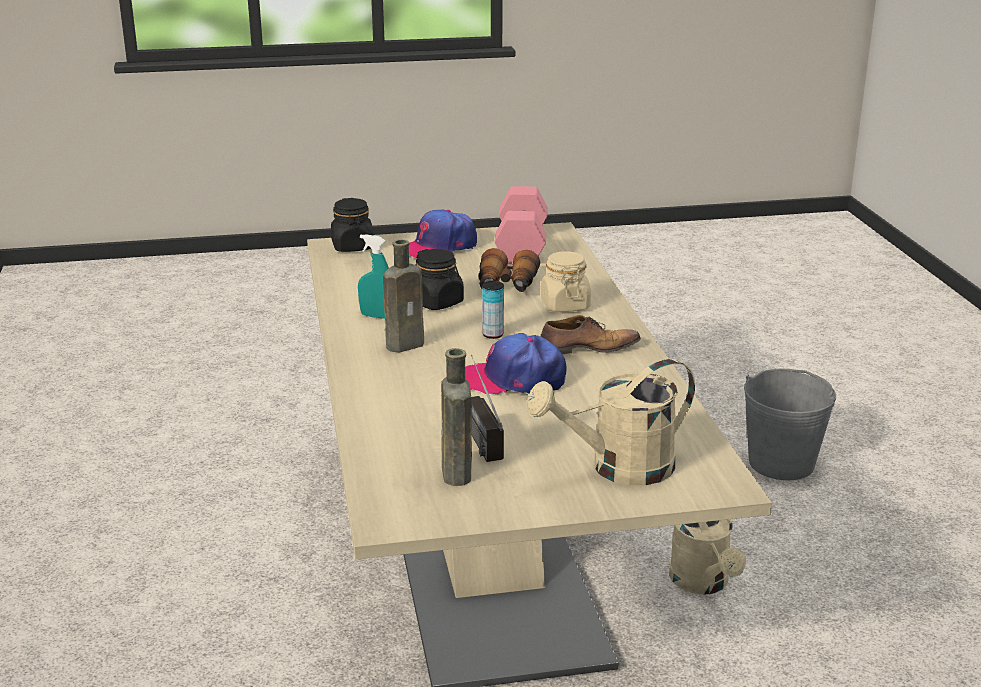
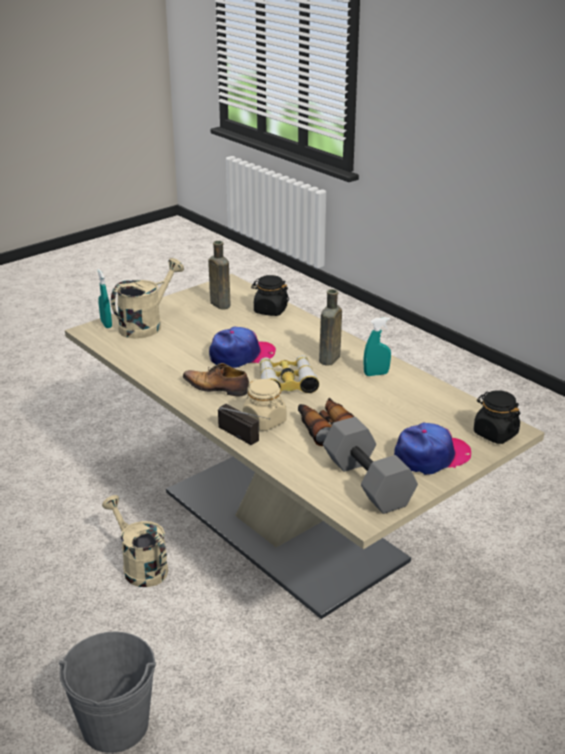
camera: 150 degrees right, 5 degrees up
cap [409,209,477,258] -> cap turned 45 degrees clockwise [394,423,471,475]
black jar [415,249,464,310] -> black jar moved to [251,275,289,316]
radio [471,355,504,462] -> radio moved to [218,404,270,445]
can [482,281,504,339] -> binoculars [259,355,319,393]
pink dumbbell [495,186,548,264] -> grey dumbbell [323,417,418,514]
shoe [541,315,641,354] -> shoe turned 60 degrees clockwise [183,363,249,396]
none -> turquoise spray bottle [97,269,112,328]

